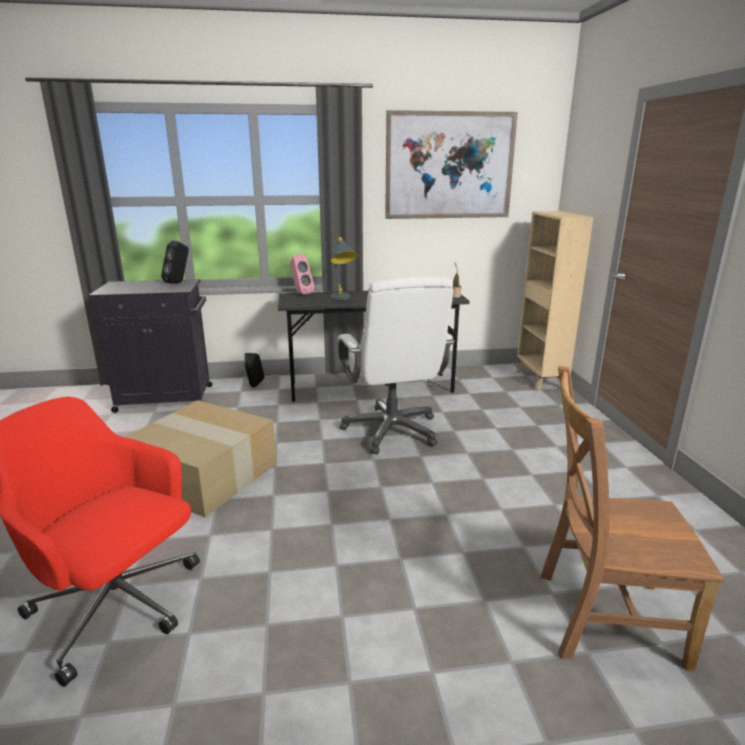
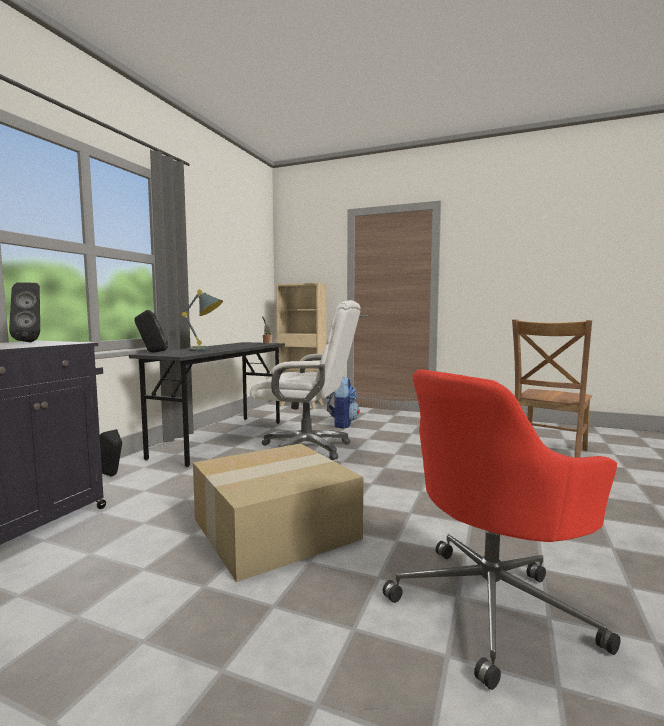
camera: 60 degrees left, 15 degrees down
pink speaker [290,254,315,294] -> black speaker [135,310,168,353]
picture [385,110,518,219] -> none
none -> backpack [327,377,360,428]

